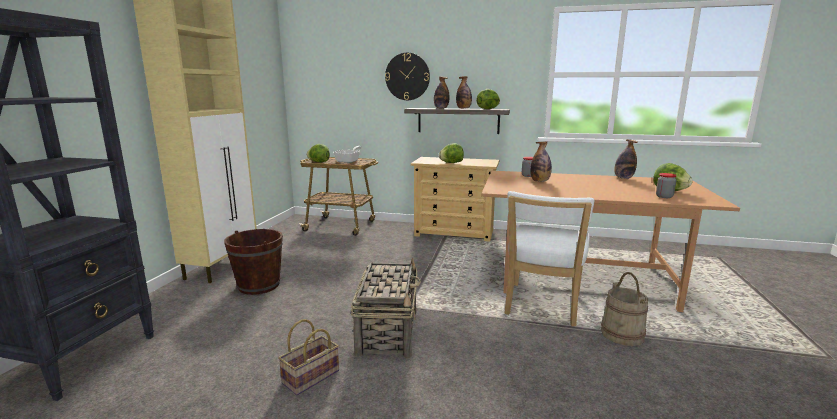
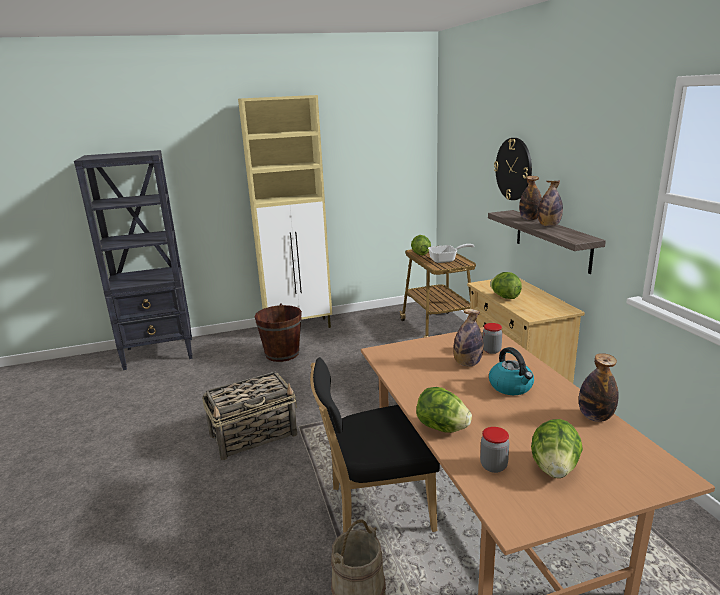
camera: 60 degrees right, 5 degrees up
basket [278,319,339,395] -> none
lettuce [476,89,500,109] -> lettuce moved to [416,387,472,433]
white chair [505,191,595,326] -> black chair [310,357,440,533]
none -> kettle [489,347,534,395]

